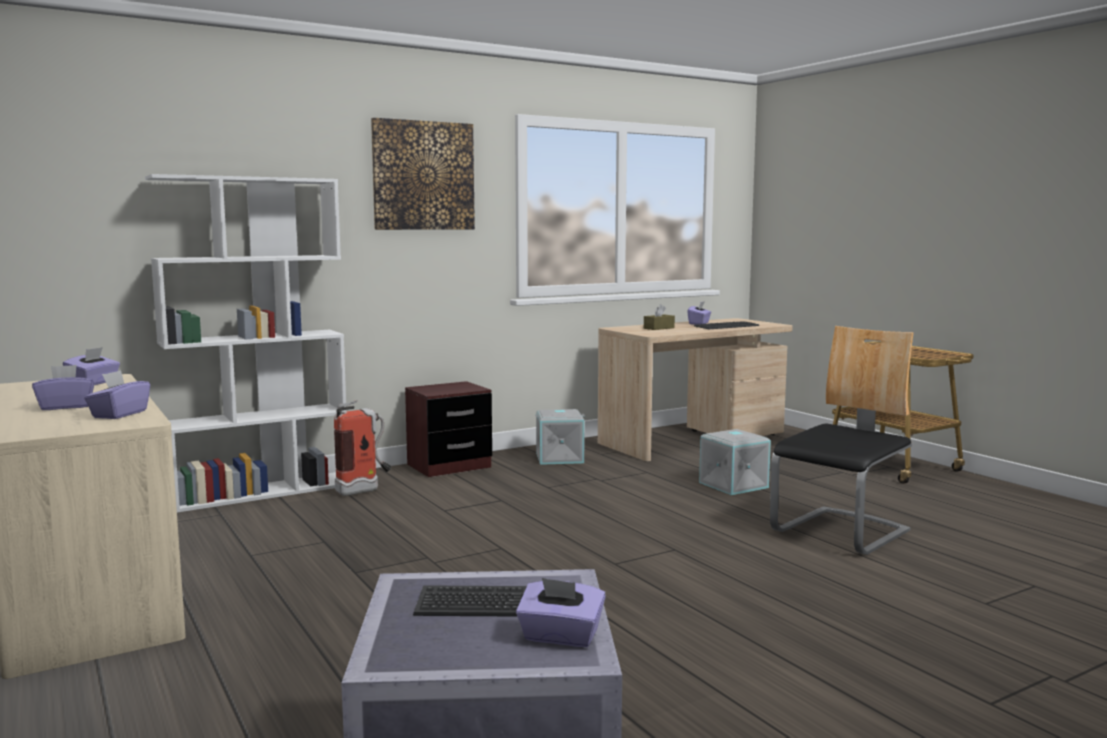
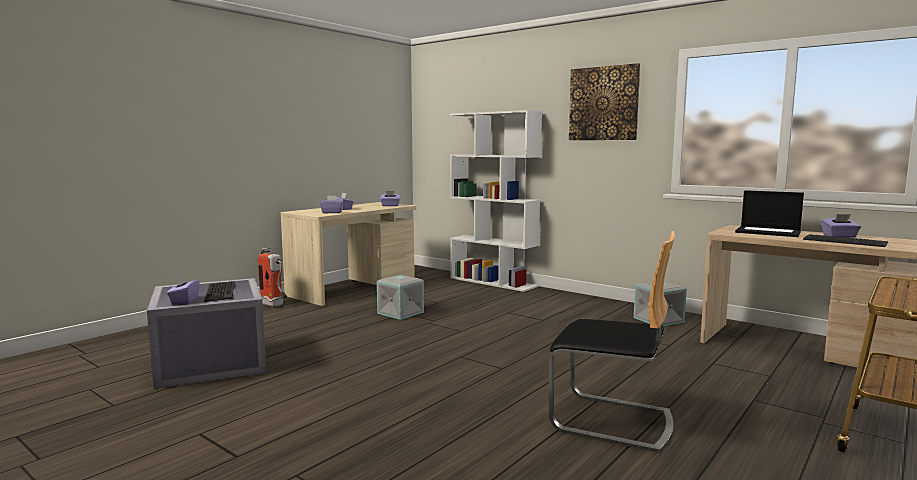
camera: 70 degrees right, 0 degrees up
fire extinguisher [334,400,391,496] -> fire extinguisher moved to [258,248,287,307]
brown nightstand [405,381,492,477] -> none
brown tissue box [644,304,675,330] -> laptop [735,190,804,237]
grey storage box [699,429,771,495] -> grey storage box moved to [377,275,424,320]

